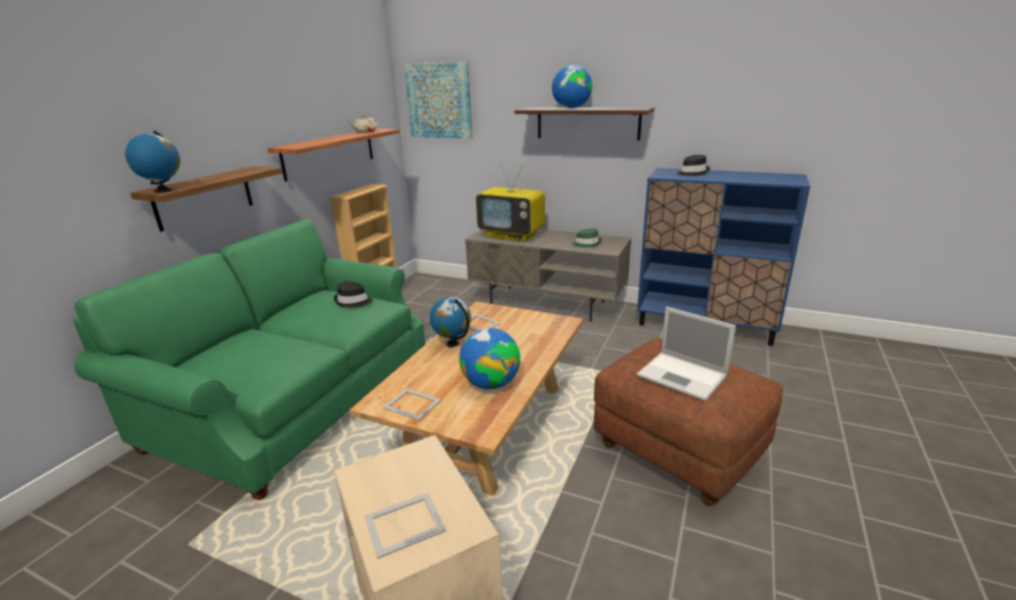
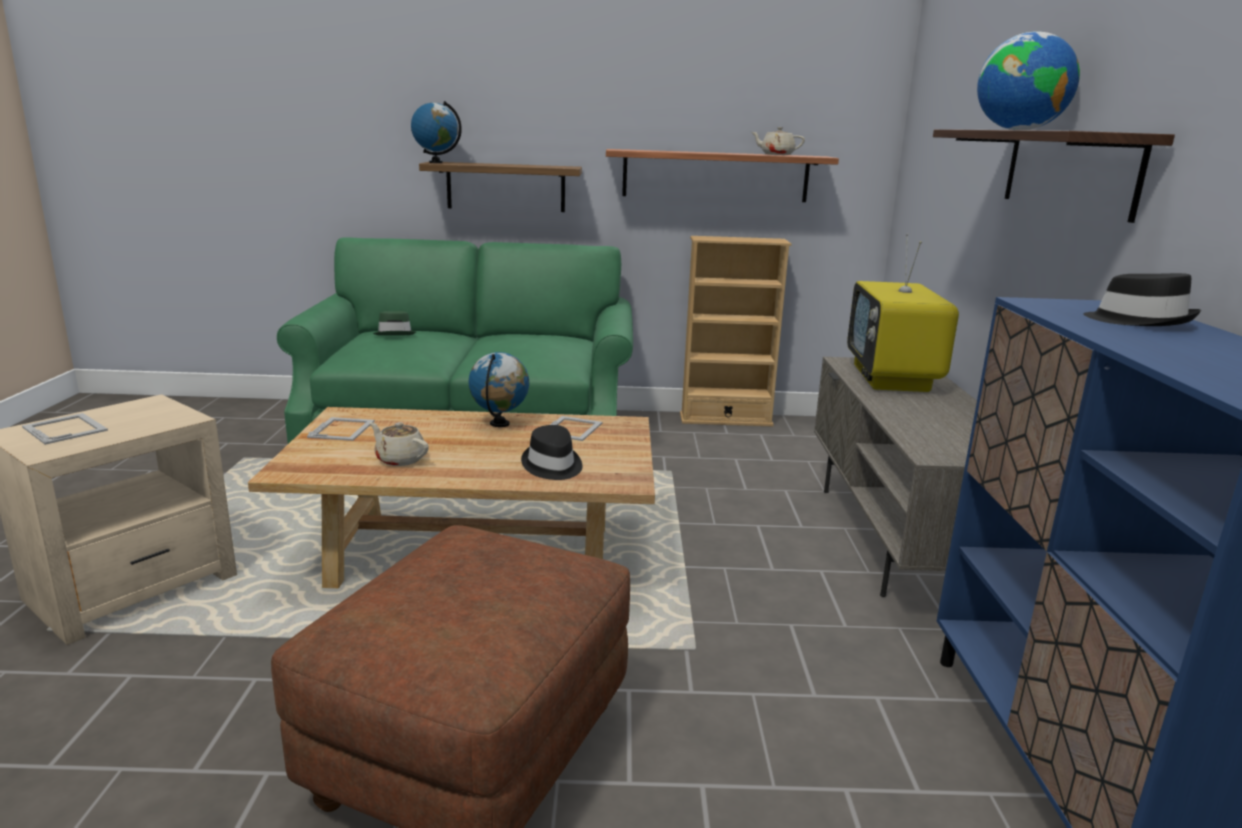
camera: 65 degrees right, 5 degrees down
black hat [334,281,373,308] -> black hat moved to [521,425,582,480]
picture [404,61,473,138] -> none
globe [459,328,520,390] -> beige teapot [369,422,429,466]
green hat [571,228,602,248] -> green hat moved to [373,311,416,336]
laptop [637,307,736,401] -> none

